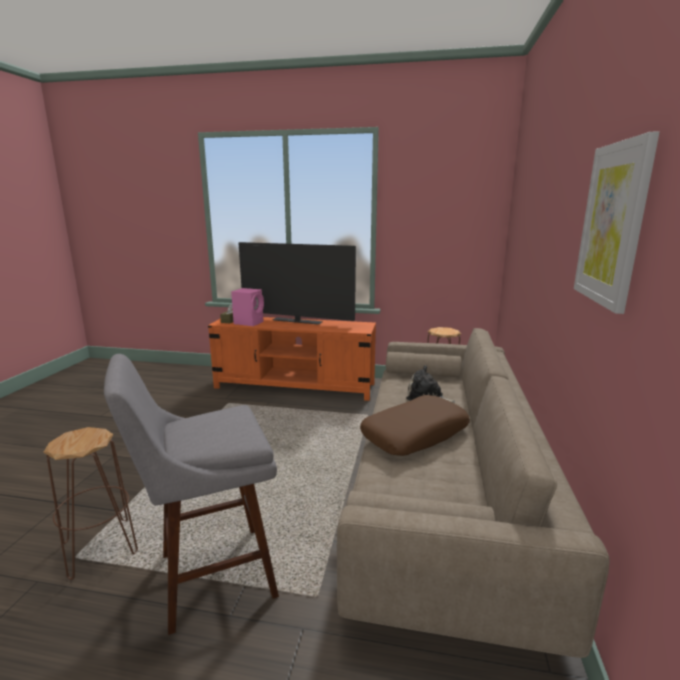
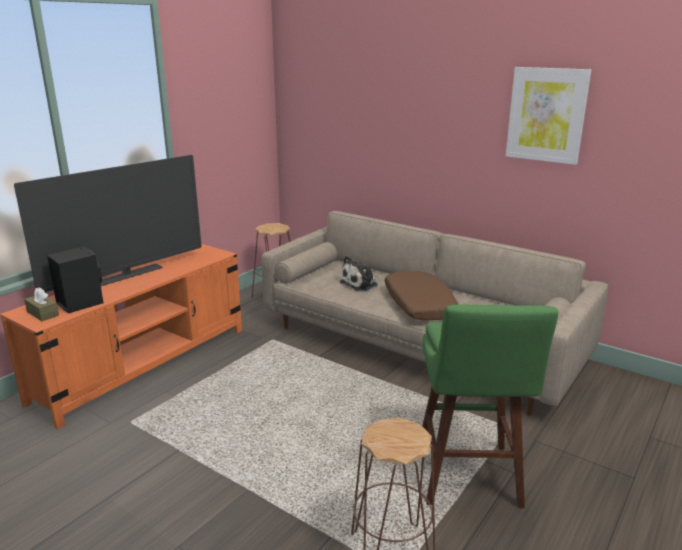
camera: 65 degrees left, 5 degrees up
grey stool [104,354,279,635] -> green stool [422,305,559,508]
pink speaker [231,288,264,326] -> black speaker [47,247,103,313]

